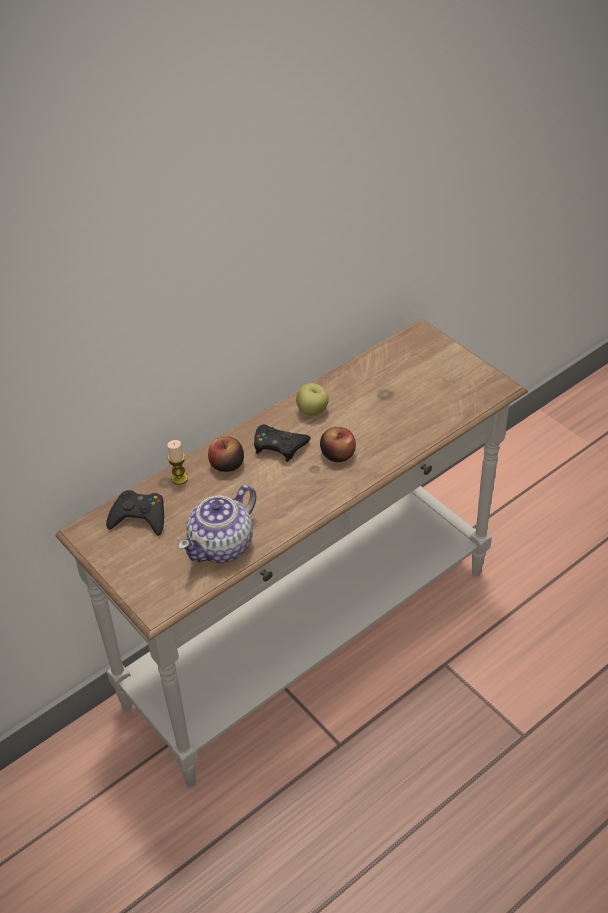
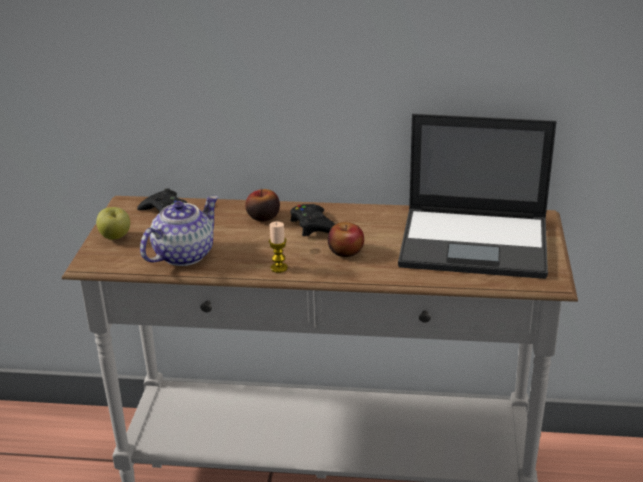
camera: 45 degrees right, 15 degrees down
candle [167,440,188,485] -> candle moved to [269,221,288,273]
teapot [178,485,257,563] -> teapot turned 135 degrees clockwise [140,196,218,266]
apple [296,383,329,415] -> apple moved to [96,207,130,240]
none -> laptop [398,114,557,279]

